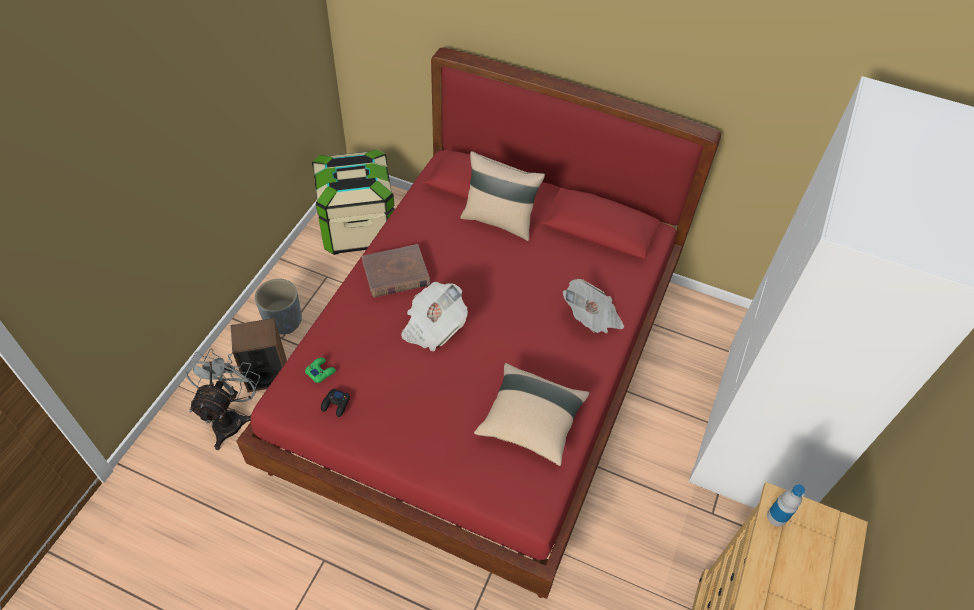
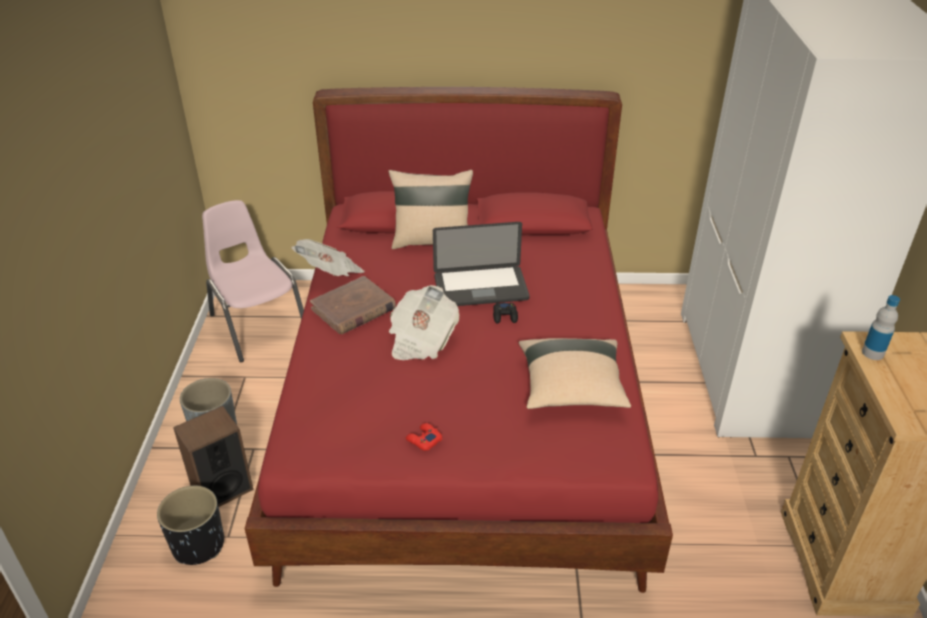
camera: 20 degrees left, 15 degrees down
grey fan [185,348,260,450] -> black planter [157,485,224,565]
green game controller [305,358,336,383] -> none
storage box [312,149,395,255] -> pink chair [202,200,304,362]
black game controller [321,389,350,417] -> black game controller moved to [493,303,518,324]
newspaper [563,279,624,333] -> newspaper moved to [291,239,365,276]
none -> red game controller [406,423,442,451]
none -> laptop [433,222,530,306]

